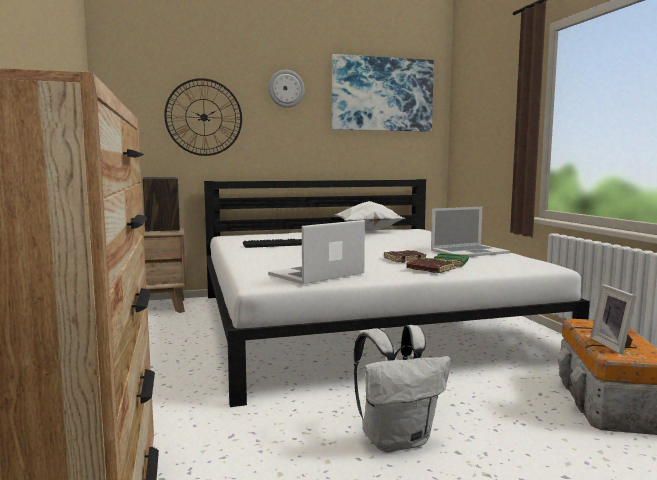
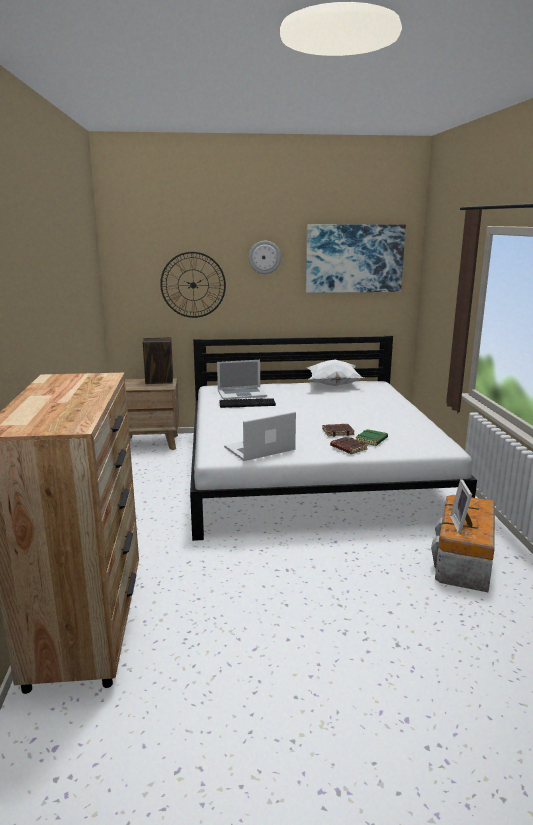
camera: 10 degrees right, 10 degrees up
white backpack [354,325,451,452] -> none
laptop [431,207,510,257] -> laptop moved to [217,360,267,400]

